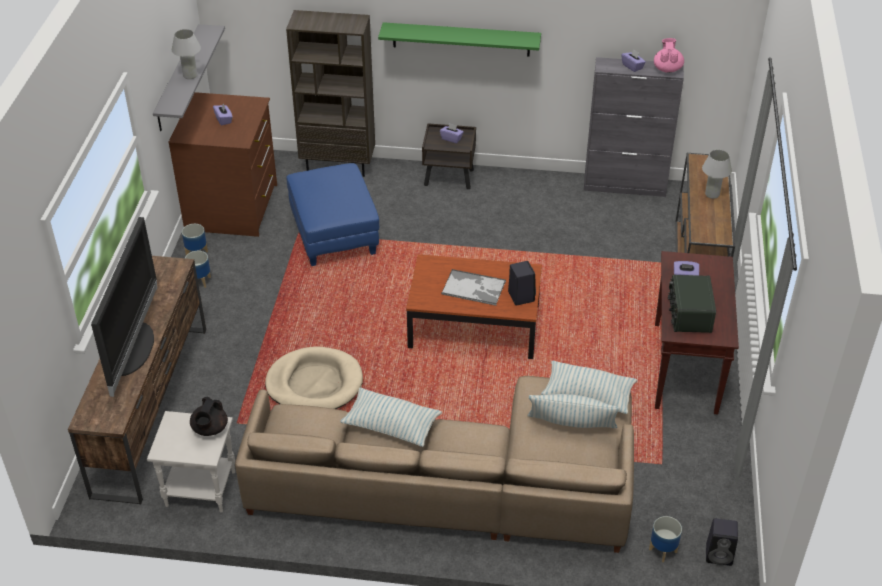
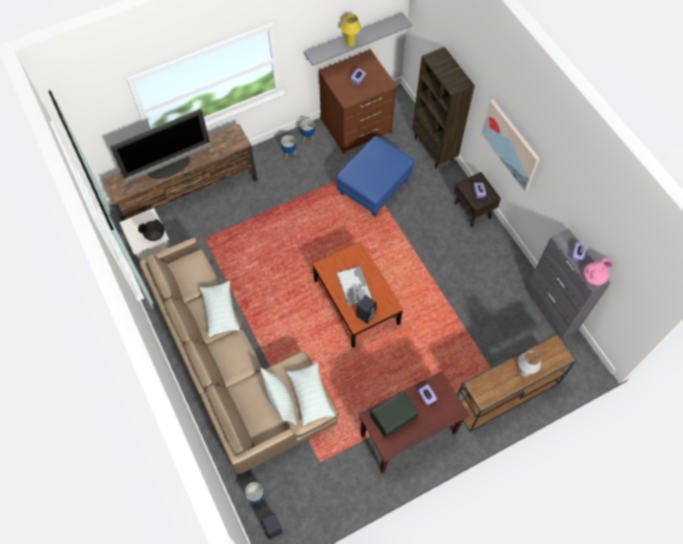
camera: 55 degrees right, 20 degrees up
white table lamp [172,29,201,79] -> yellow table lamp [341,14,361,46]
beige dog bed [265,347,363,409] -> none
green shelf [378,22,541,56] -> picture [482,100,540,191]

